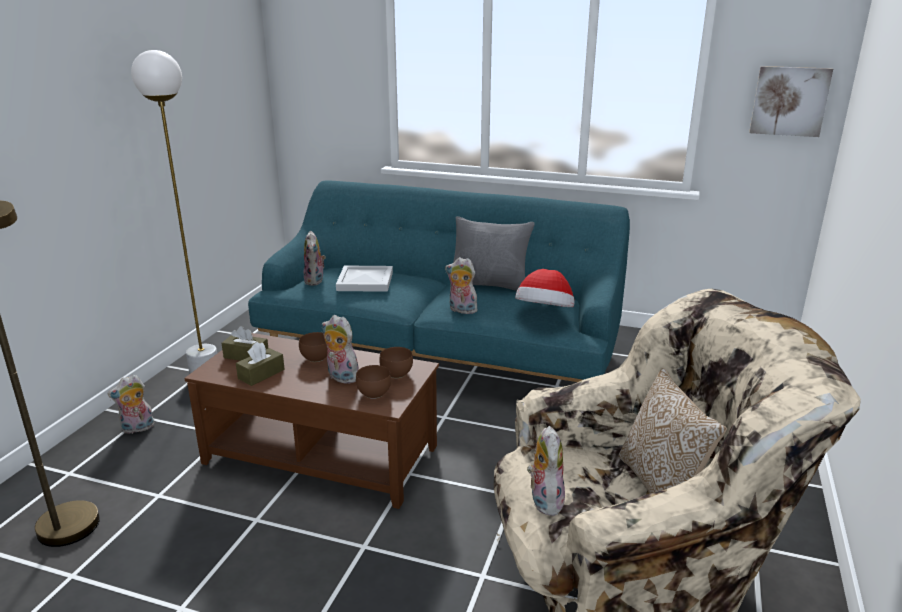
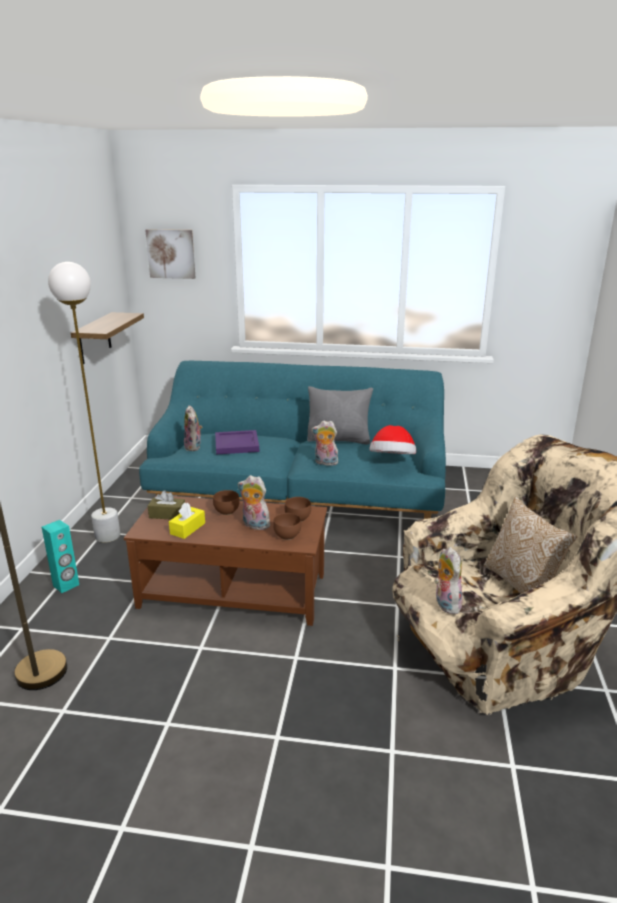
camera: 10 degrees left, 0 degrees up
plush toy [107,375,154,434] -> turquoise speaker [42,520,79,593]
brown tissue box [236,342,285,386] -> yellow tissue box [169,503,205,539]
white tray [336,265,393,292] -> purple tray [215,430,259,455]
picture [749,66,833,137] -> picture moved to [145,229,196,279]
none -> shelf [71,312,144,365]

